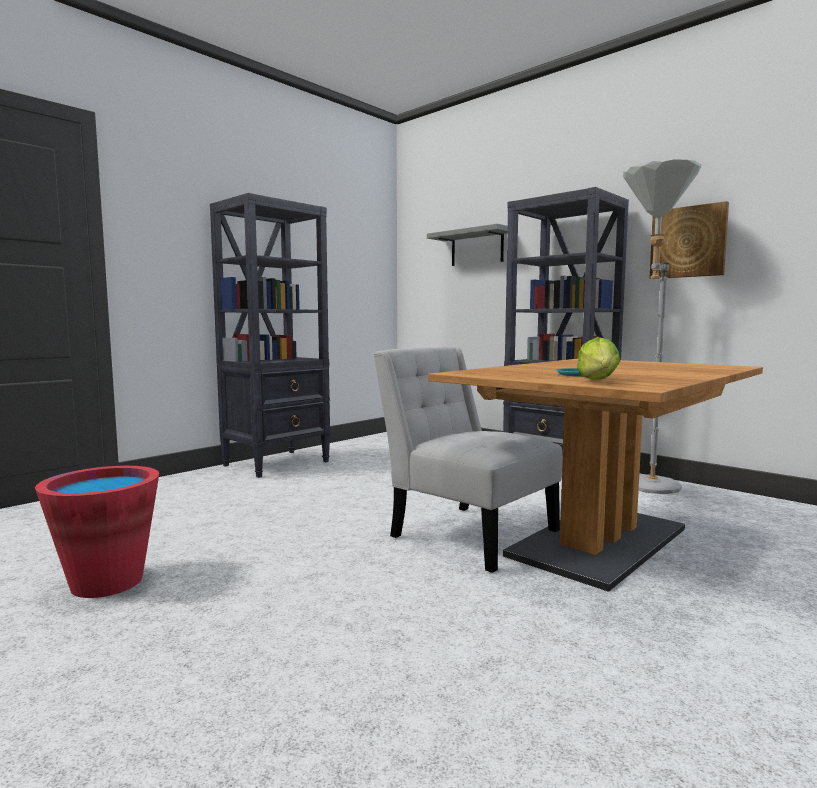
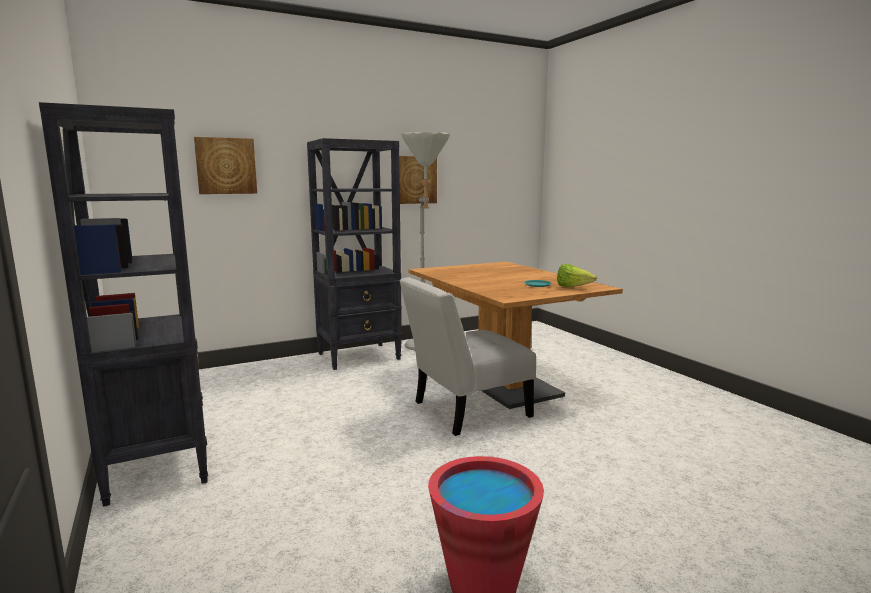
camera: 70 degrees left, 5 degrees up
grey shelf [427,224,508,266] -> picture [194,137,257,194]

